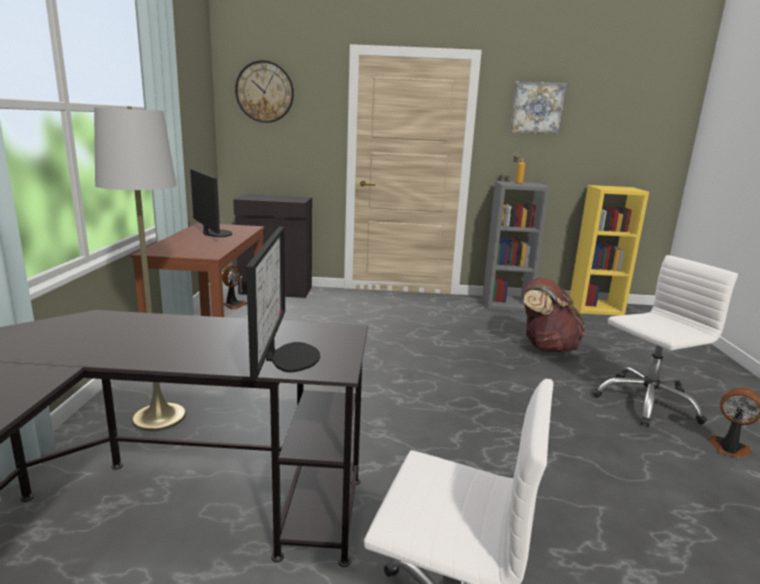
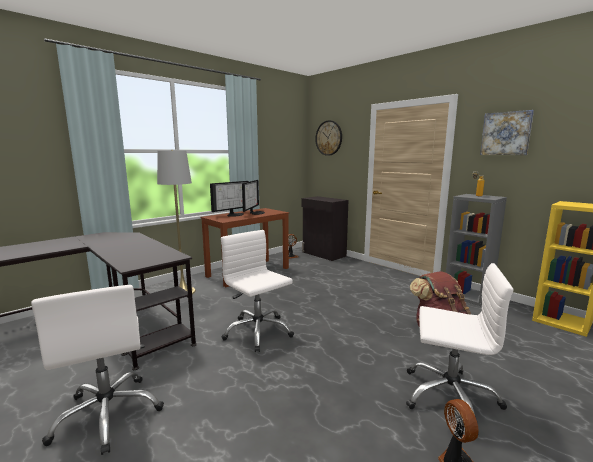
camera: 45 degrees right, 5 degrees down
monitor [246,227,320,378] -> monitor moved to [210,181,249,217]
none -> white office chair [221,230,294,352]

